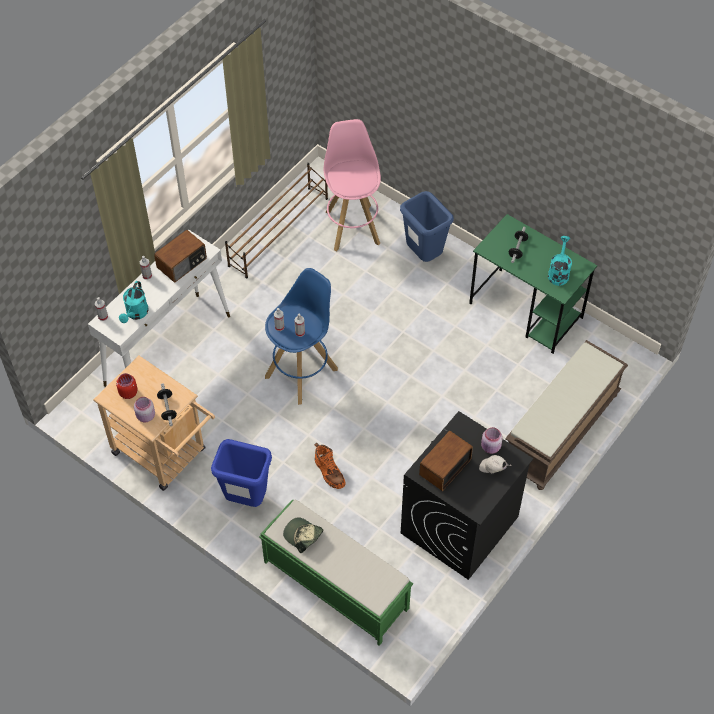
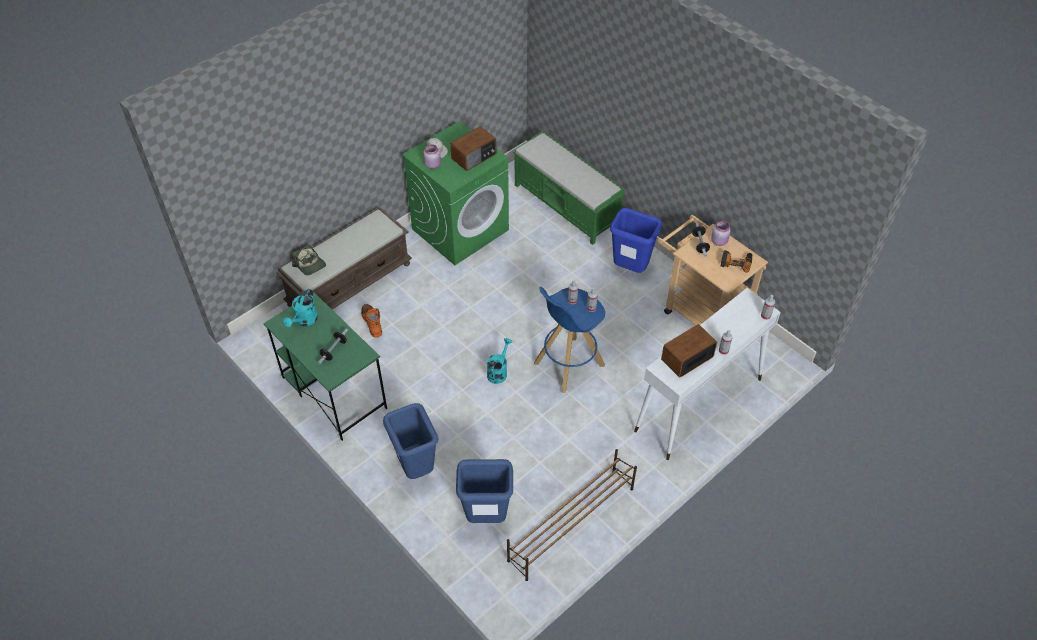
camera: 170 degrees left, 5 degrees down
red jar [116,373,138,399] -> power drill [721,250,752,273]
turquoise watering can [119,281,149,323] -> turquoise watering can moved to [487,338,512,384]
cap [283,517,324,553] -> cap moved to [292,245,326,275]
orange boot [314,443,346,489] -> orange boot moved to [361,304,382,338]
pink stool [324,119,381,252] -> blue trash can [456,459,513,523]
black washing machine [401,411,533,580] -> green washing machine [402,121,509,265]

